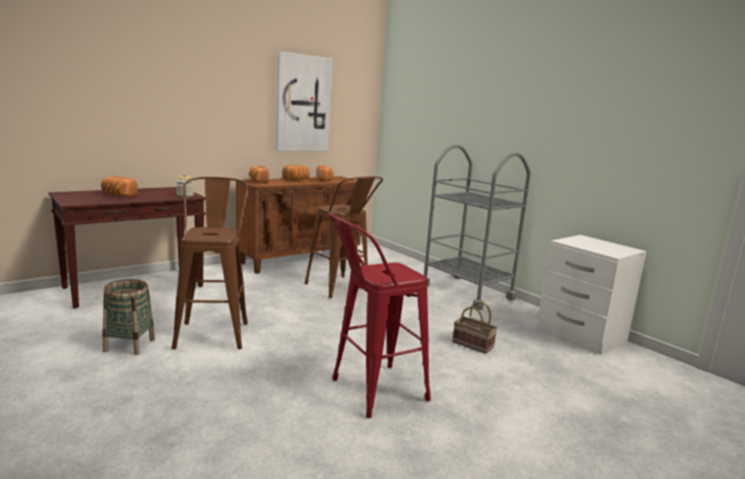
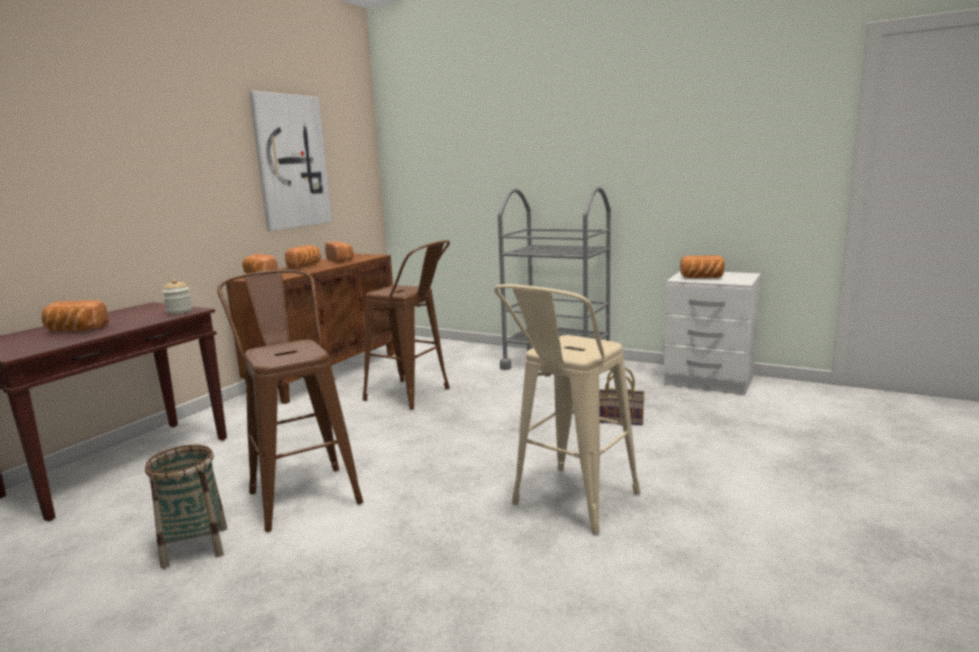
camera: 20 degrees left, 0 degrees up
red stool [328,213,431,418] -> beige stool [494,284,640,534]
none -> bread [680,255,724,278]

